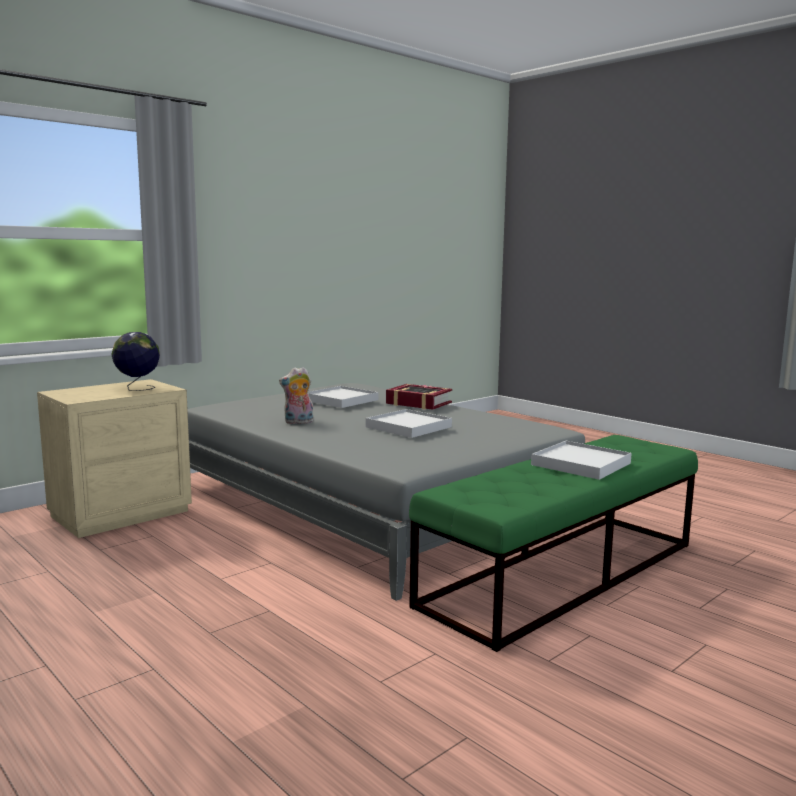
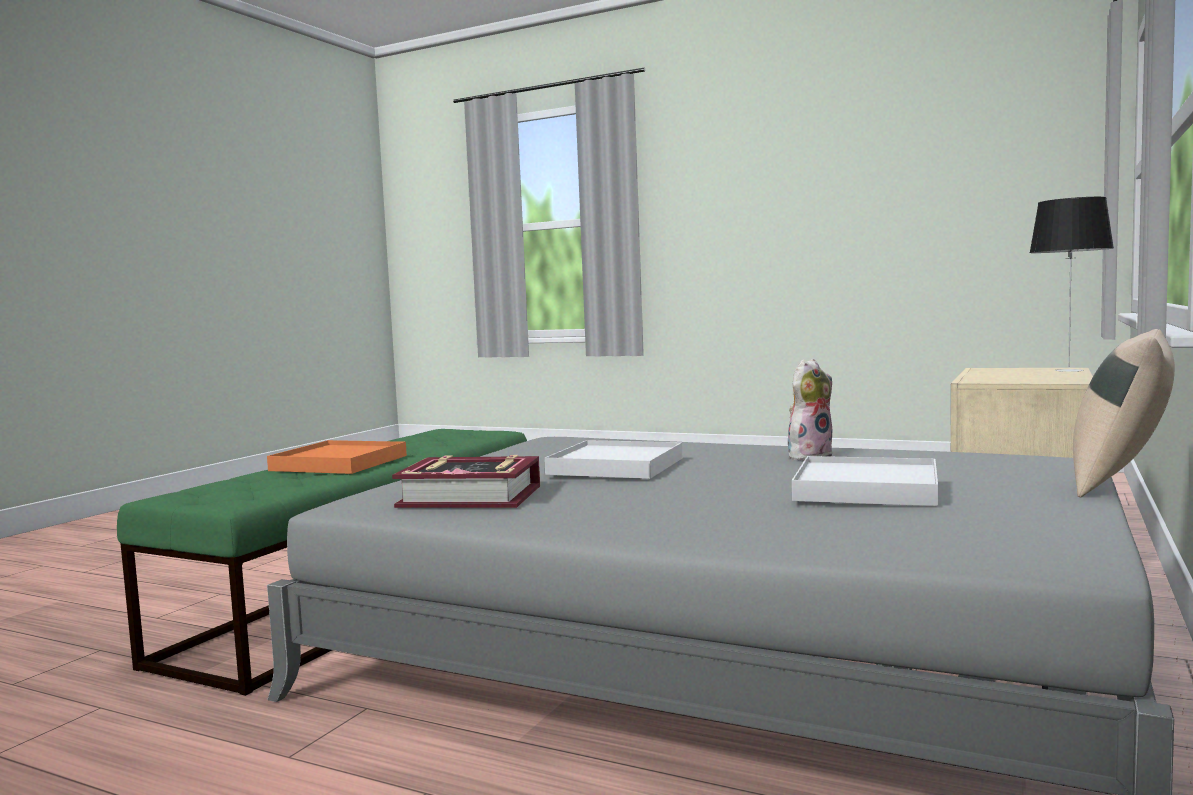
camera: 160 degrees right, 5 degrees down
globe [111,332,160,391] -> none
book [386,384,452,410] -> book moved to [392,455,540,508]
white tray [531,441,632,480] -> orange tray [267,440,407,474]
none -> table lamp [1029,197,1114,372]
none -> beige pillow [1073,329,1175,497]

